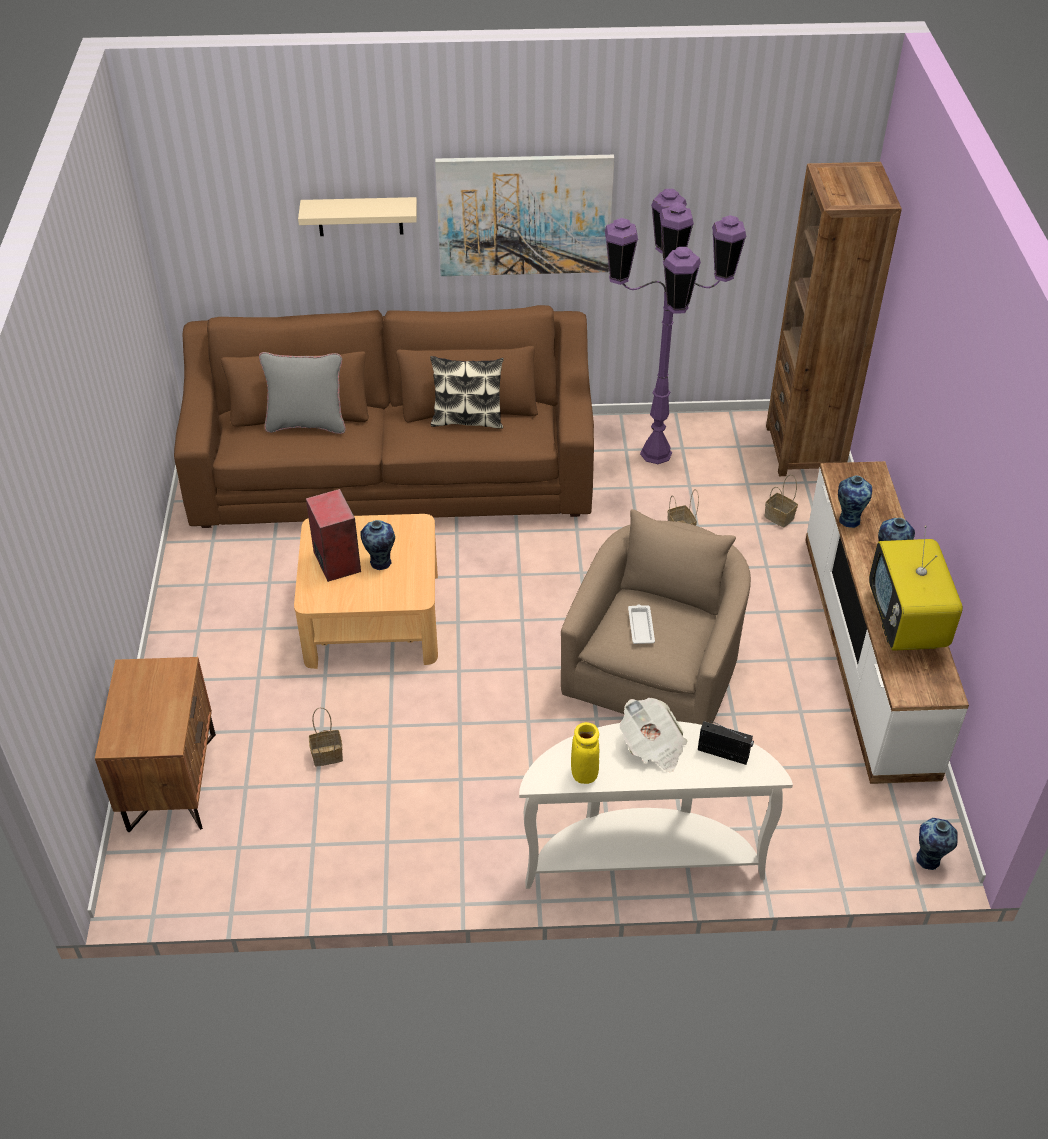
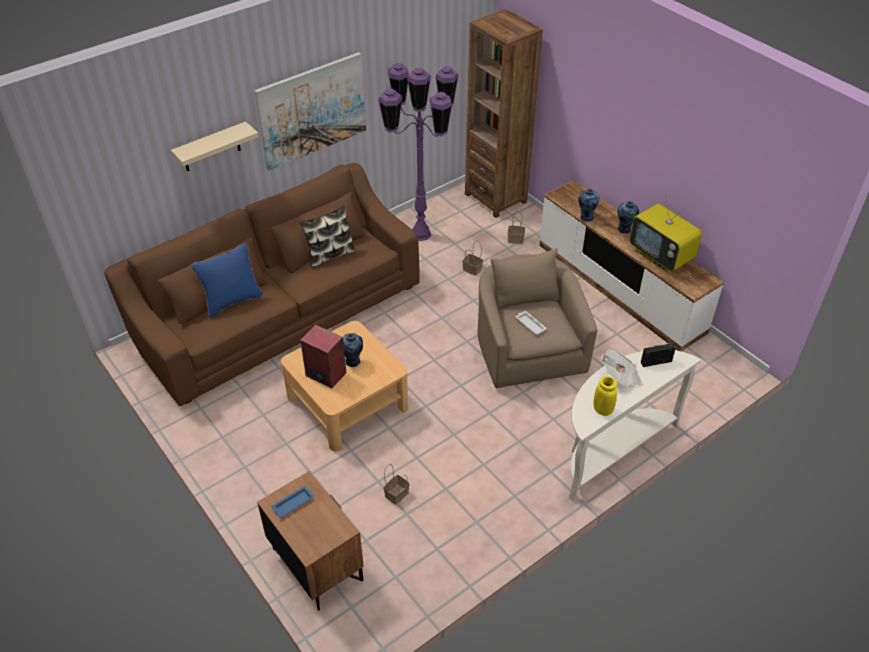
camera: 35 degrees left, 0 degrees up
grey pillow [259,352,346,434] -> blue pillow [191,243,263,317]
vase [915,818,958,870] -> none
none -> blue tray [272,486,314,518]

